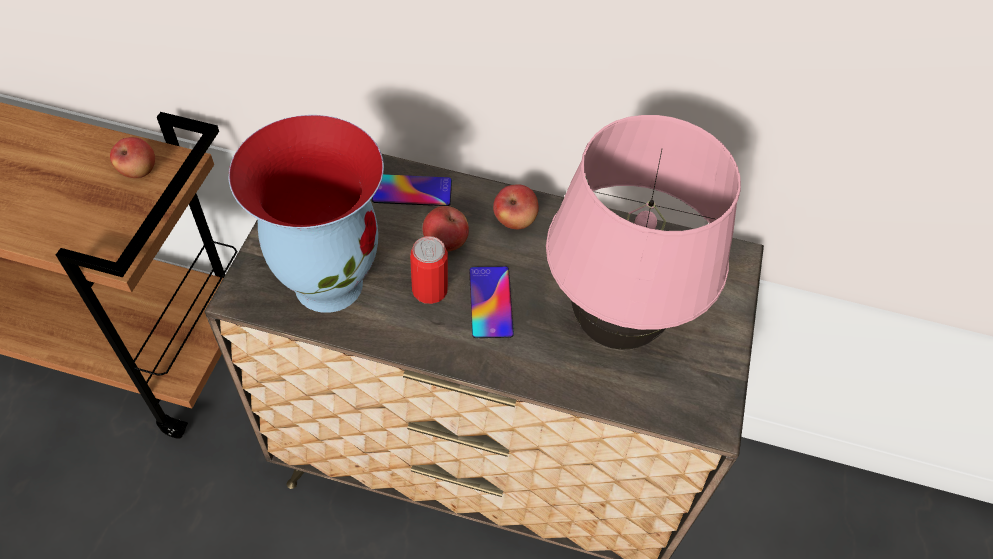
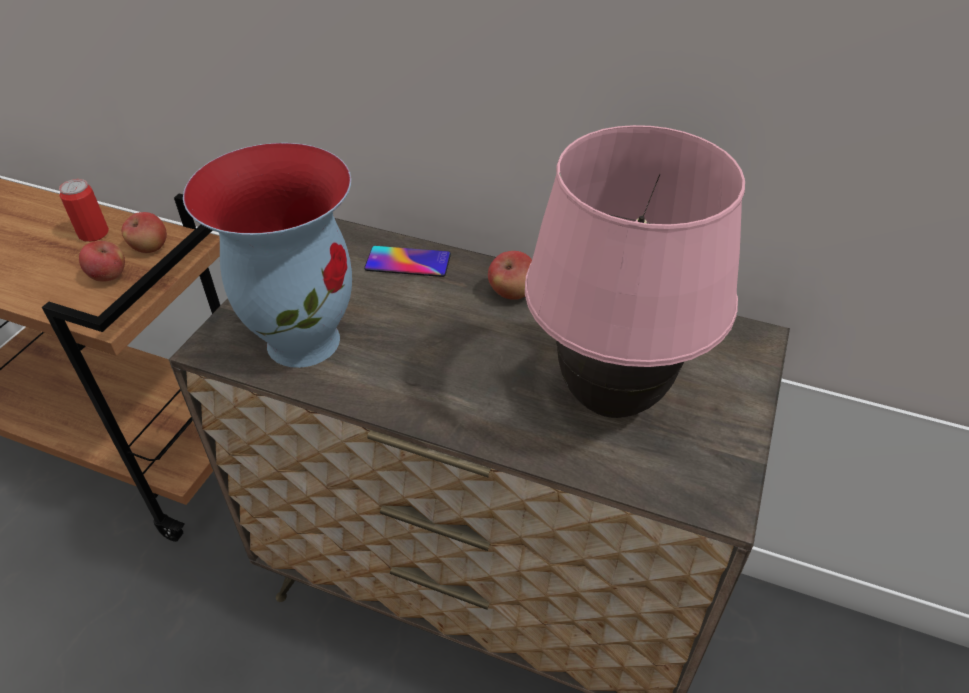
camera: 10 degrees right, 10 degrees down
can [410,236,448,304] -> can moved to [59,179,109,242]
apple [423,206,469,251] -> apple moved to [79,241,125,282]
phone [469,267,514,338] -> none

